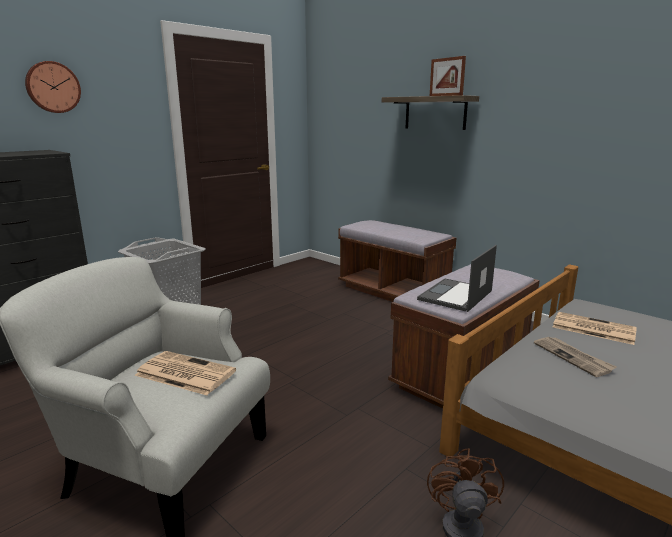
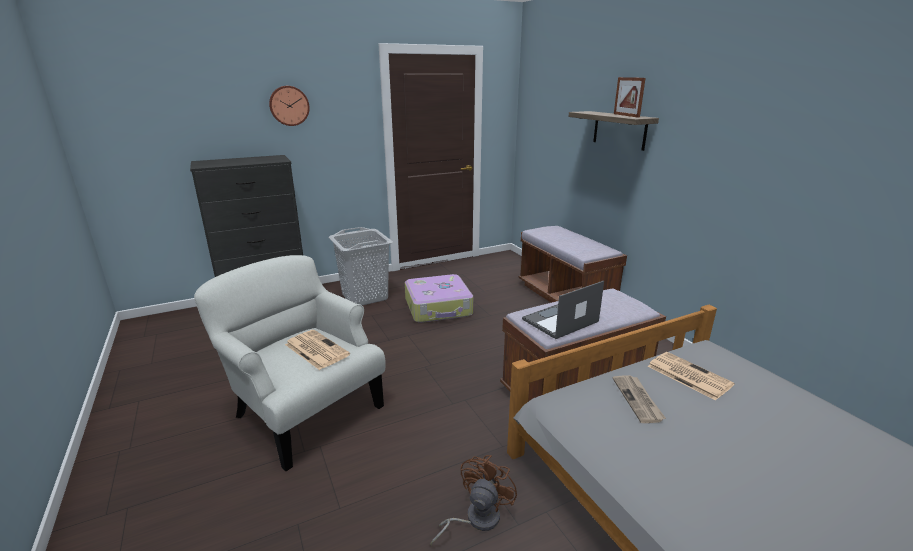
camera: 20 degrees right, 5 degrees up
none -> suitcase [405,274,473,323]

